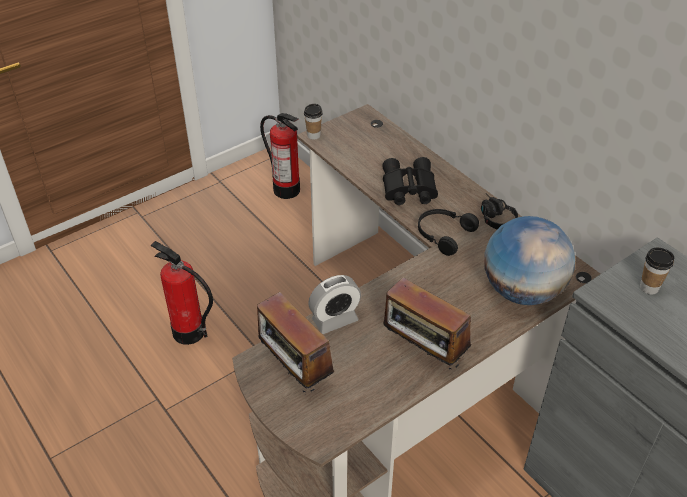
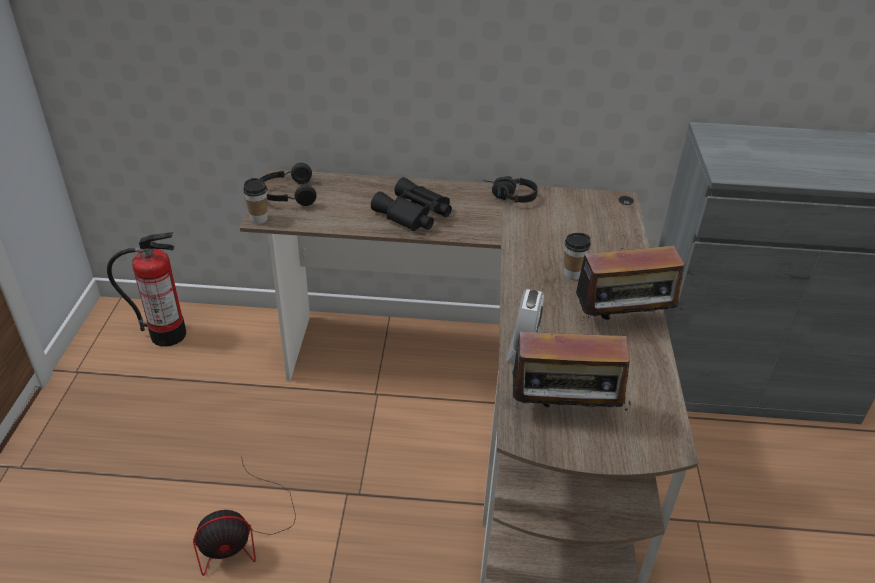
camera: 50 degrees left, 5 degrees down
fire extinguisher [150,241,213,345] -> fan [193,457,296,576]
black headphones [418,209,479,256] -> black headphones moved to [260,163,317,206]
globe [484,216,575,305] -> none
cup [640,247,674,295] -> cup moved to [564,233,591,280]

